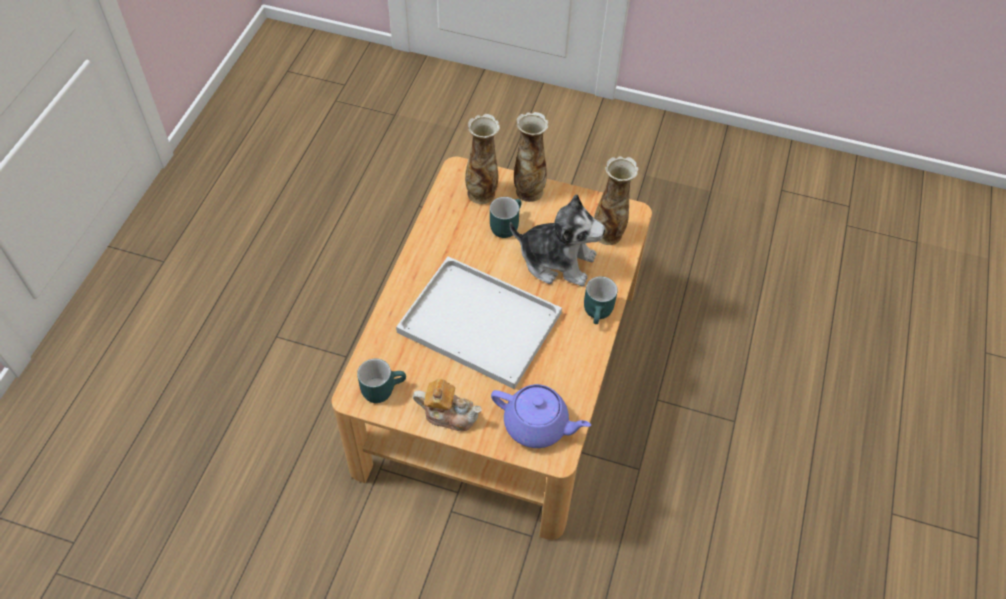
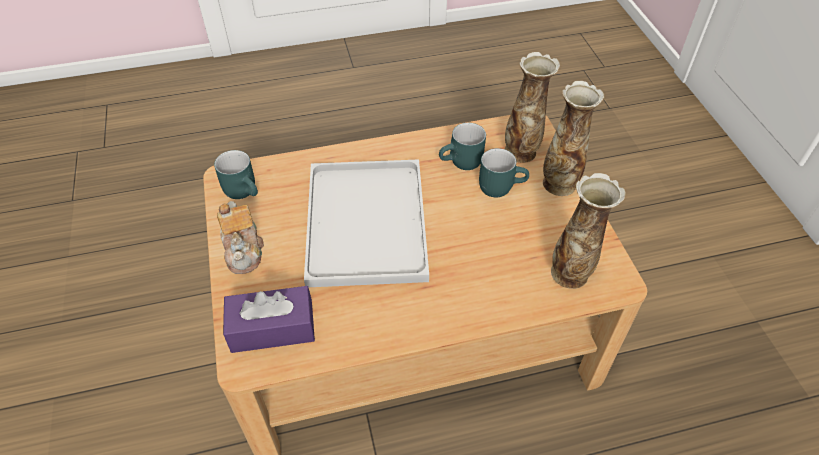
camera: 60 degrees right, 5 degrees down
purple teapot [491,384,591,448] -> purple tissue box [223,286,315,353]
plush toy [510,194,605,287] -> none
turquoise mug [584,276,618,324] -> turquoise mug moved to [439,123,486,170]

